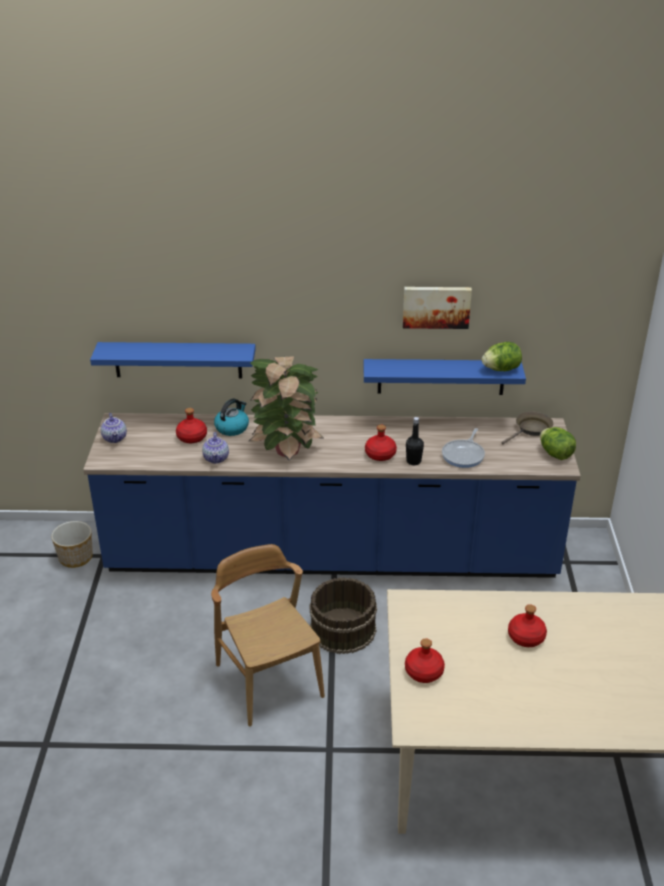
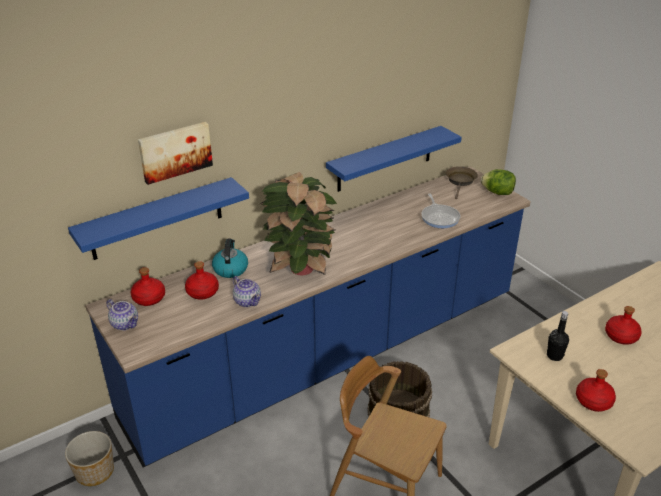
camera: 35 degrees left, 0 degrees up
red bottle [365,425,397,461] -> red bottle moved to [131,267,165,306]
picture [403,287,472,329] -> picture moved to [138,122,213,185]
black bottle [406,417,424,465] -> black bottle moved to [547,311,569,361]
lettuce [482,342,522,371] -> none

